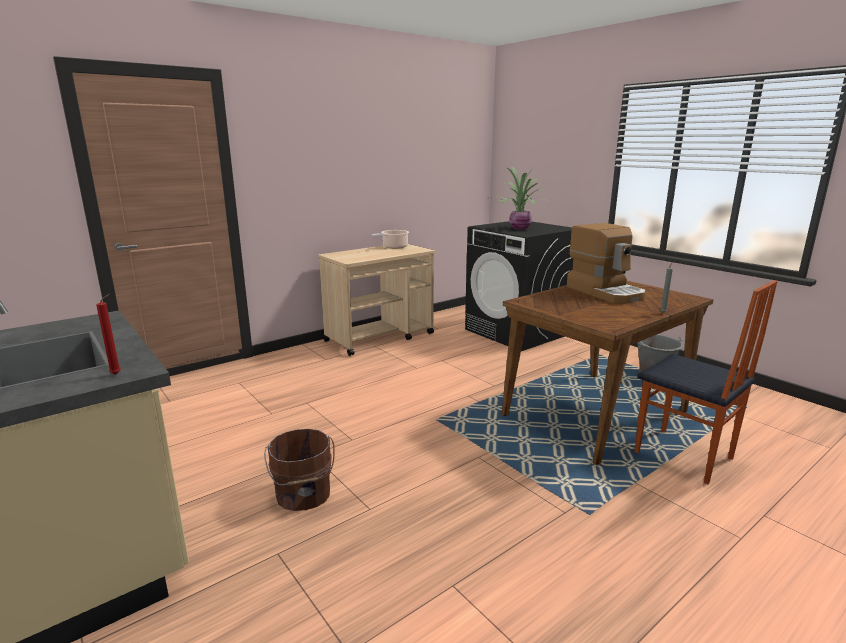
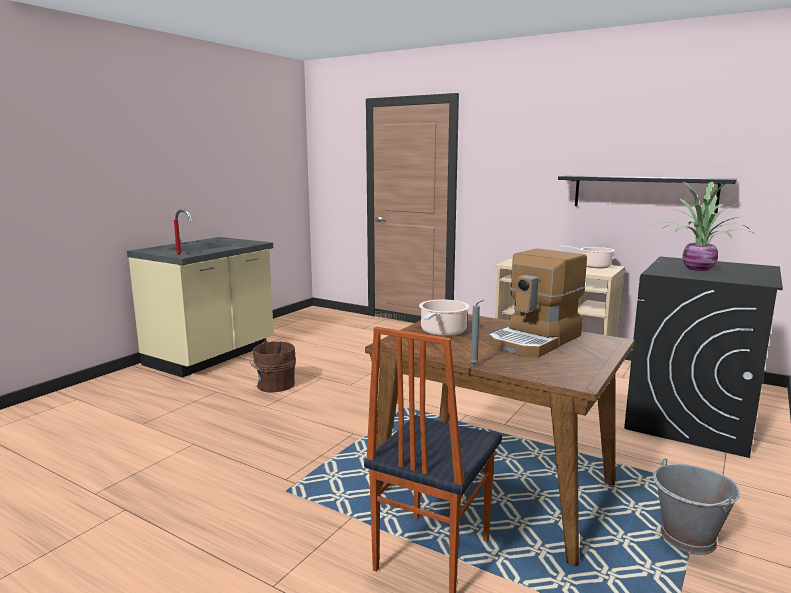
camera: 70 degrees right, 5 degrees down
none -> cooking pot [419,299,469,336]
none -> black shelf [558,176,737,213]

